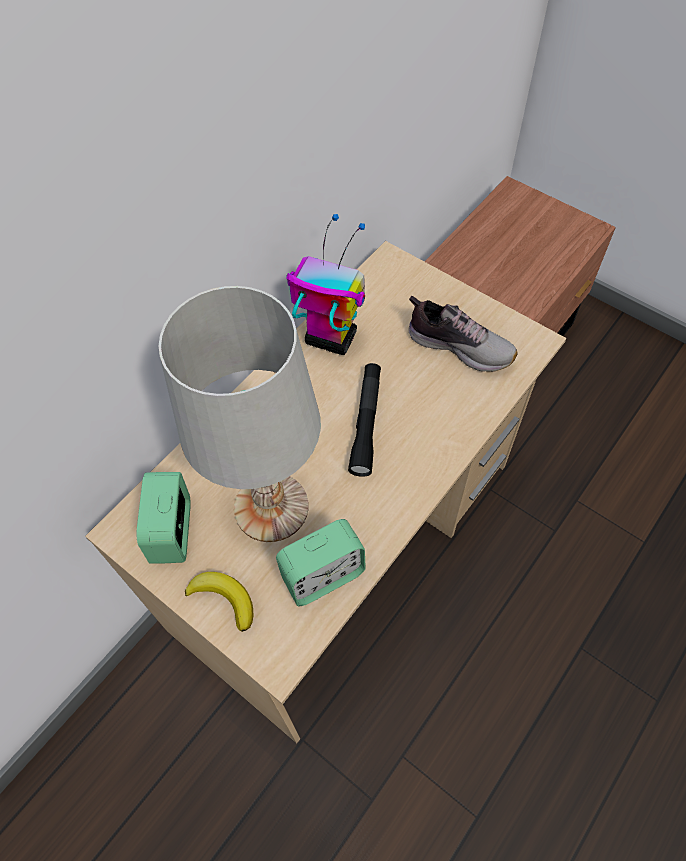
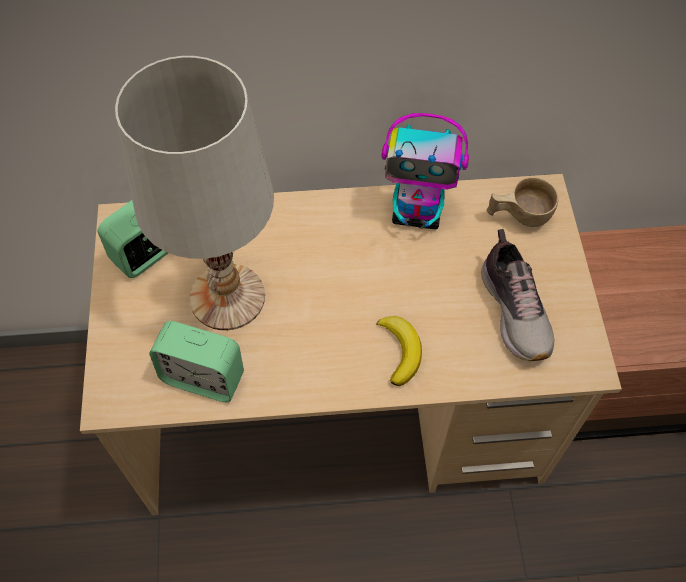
camera: 45 degrees right, 0 degrees up
banana [185,572,253,632] -> banana moved to [376,316,422,386]
toy robot [286,214,365,355] -> toy robot turned 120 degrees clockwise [382,113,469,229]
black flashlight [348,363,381,477] -> none
none -> beige cup [487,177,558,227]

